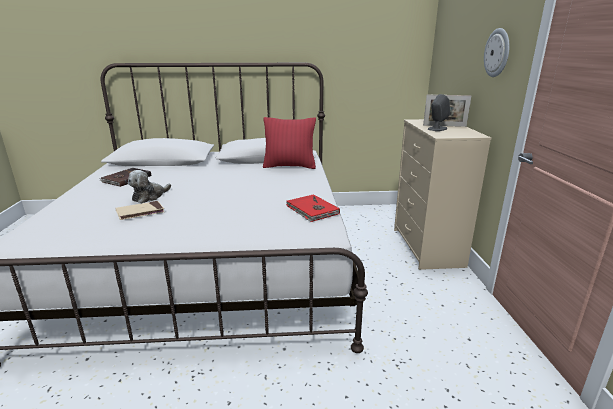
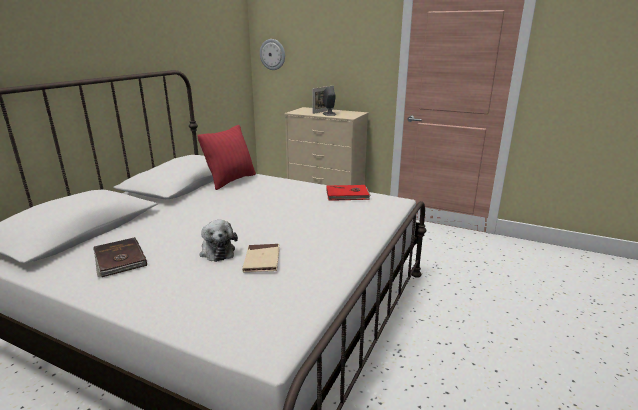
camera: 60 degrees left, 0 degrees up
wall clock [484,28,509,77] -> wall clock moved to [260,39,285,70]

